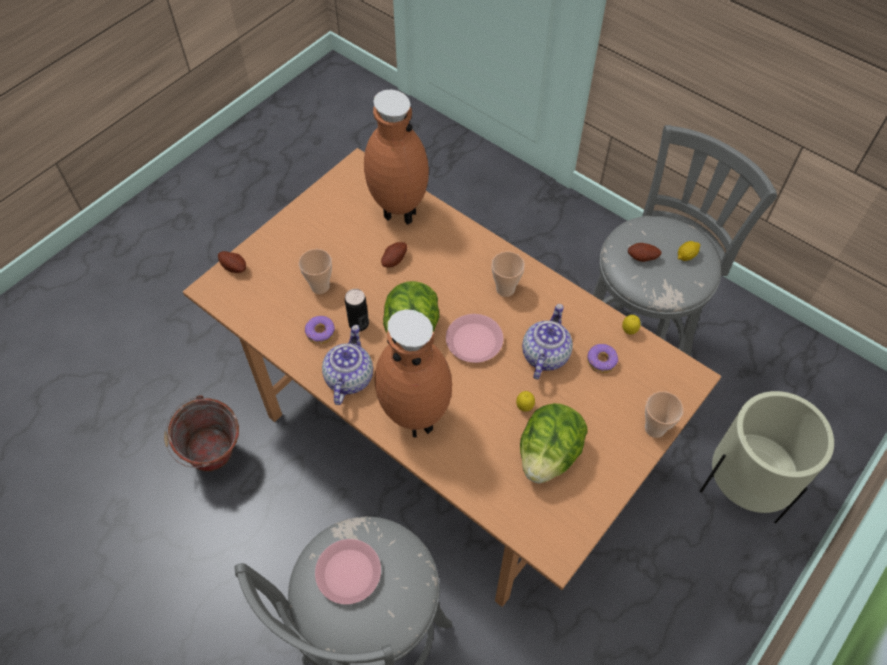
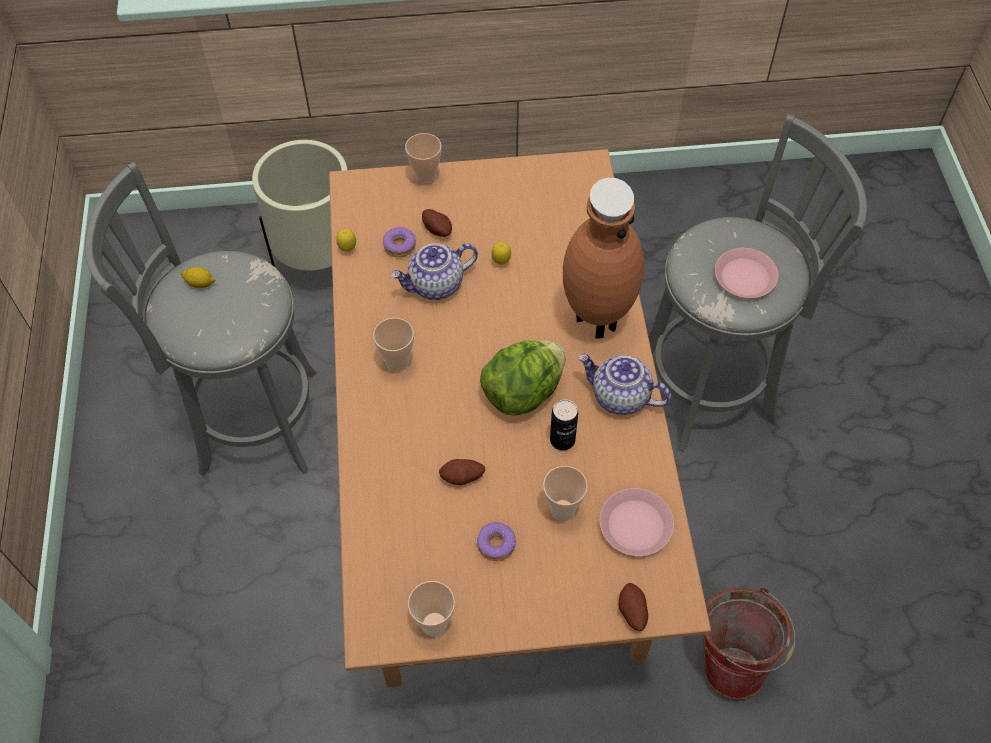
camera: 135 degrees left, 0 degrees up
donut [305,316,336,344] -> donut moved to [477,522,516,561]
teapot [322,325,373,405] -> teapot turned 60 degrees clockwise [578,354,671,415]
brown vase [364,89,429,225] -> none
pink plate [446,314,503,363] -> pink plate moved to [599,488,674,556]
lettuce [520,403,588,483] -> none
potato [628,243,662,262] -> potato moved to [422,209,452,237]
none -> cup [408,581,455,637]

